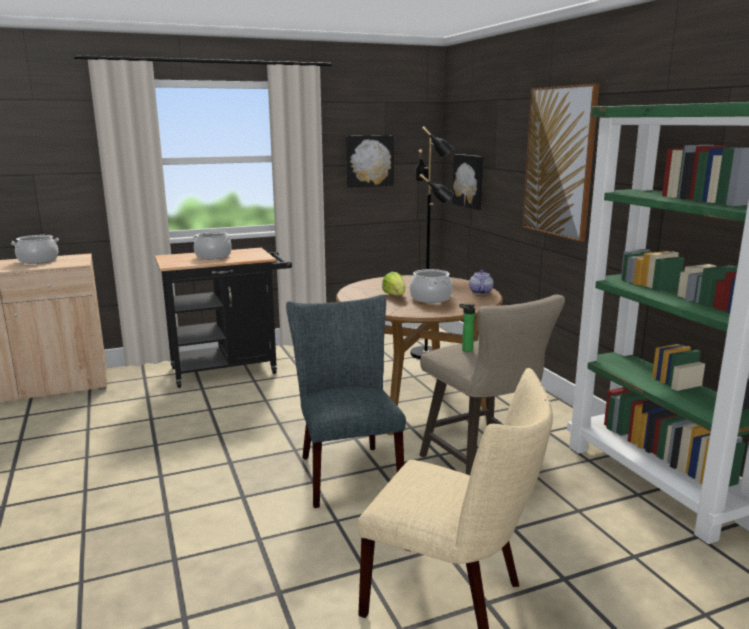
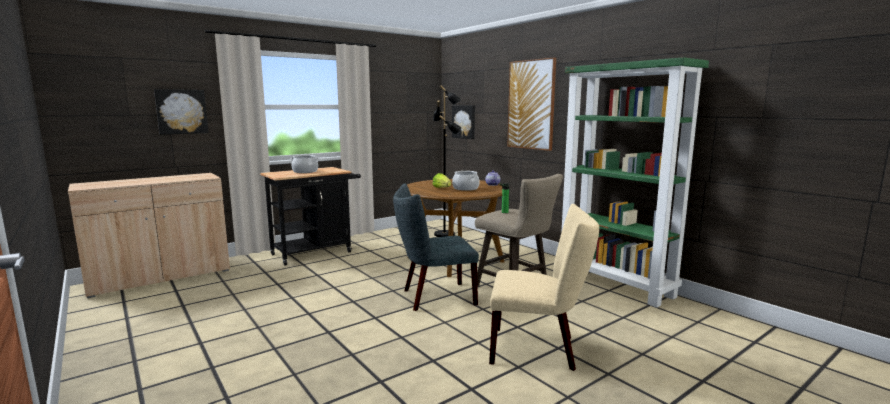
camera: 15 degrees left, 5 degrees down
cooking pot [11,235,59,264] -> none
grey chair [286,295,406,508] -> grey chair turned 75 degrees counterclockwise [393,183,479,311]
picture [346,135,394,188] -> picture moved to [154,89,209,135]

